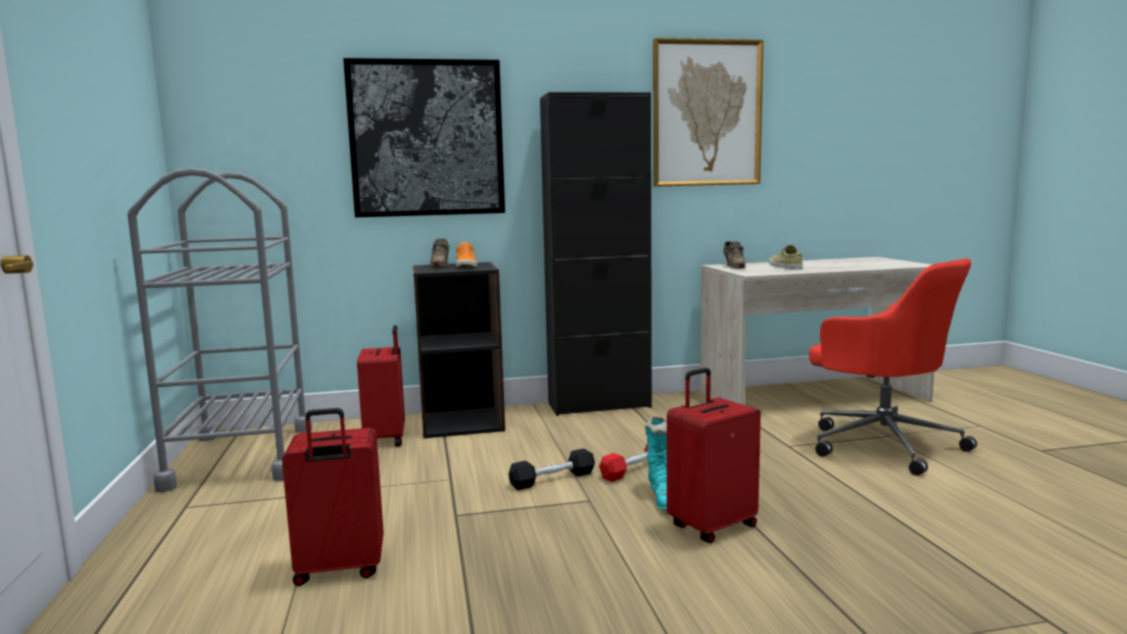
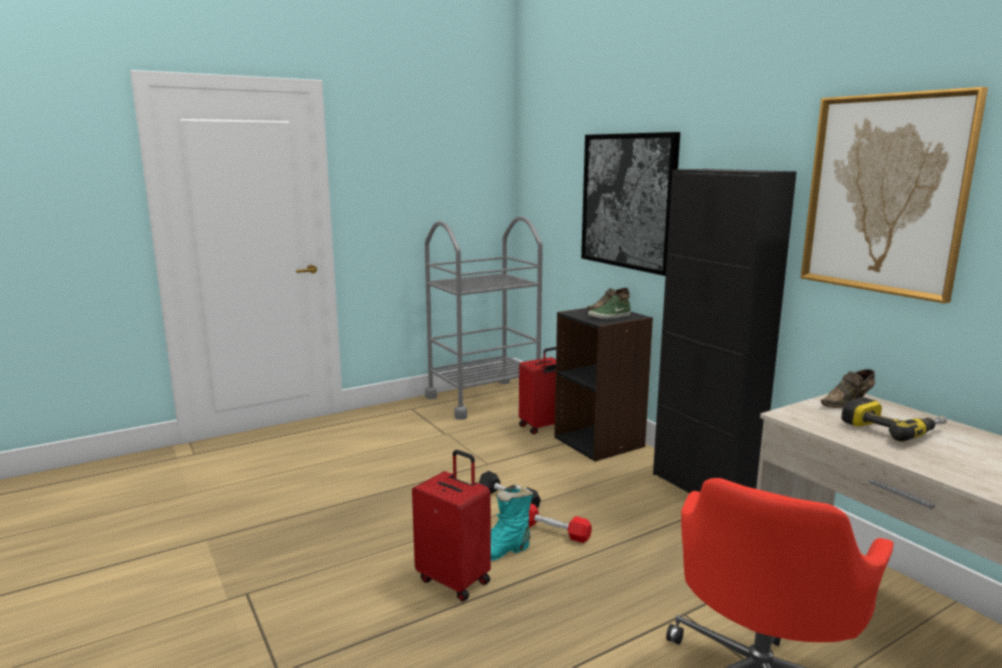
camera: 70 degrees right, 5 degrees up
red suitcase [282,408,384,586] -> none
orange shoe [456,242,477,268] -> green shoe [588,295,631,319]
beige shoe [769,245,803,269] -> power drill [841,397,947,442]

